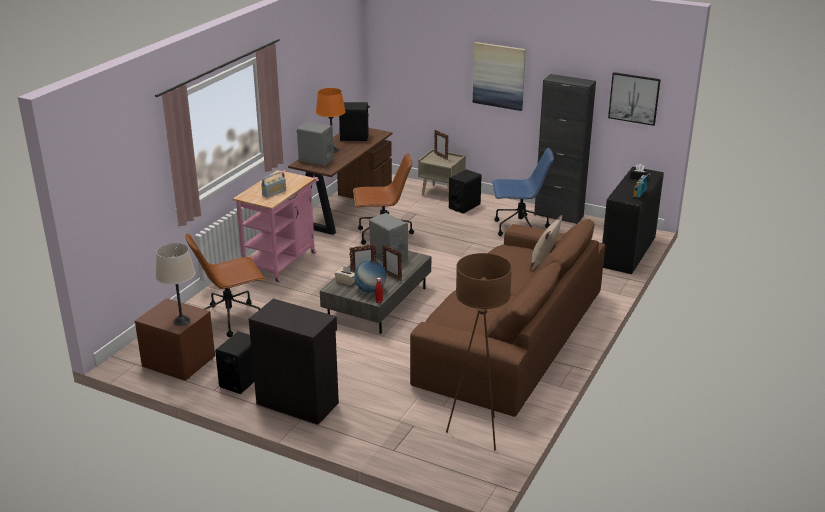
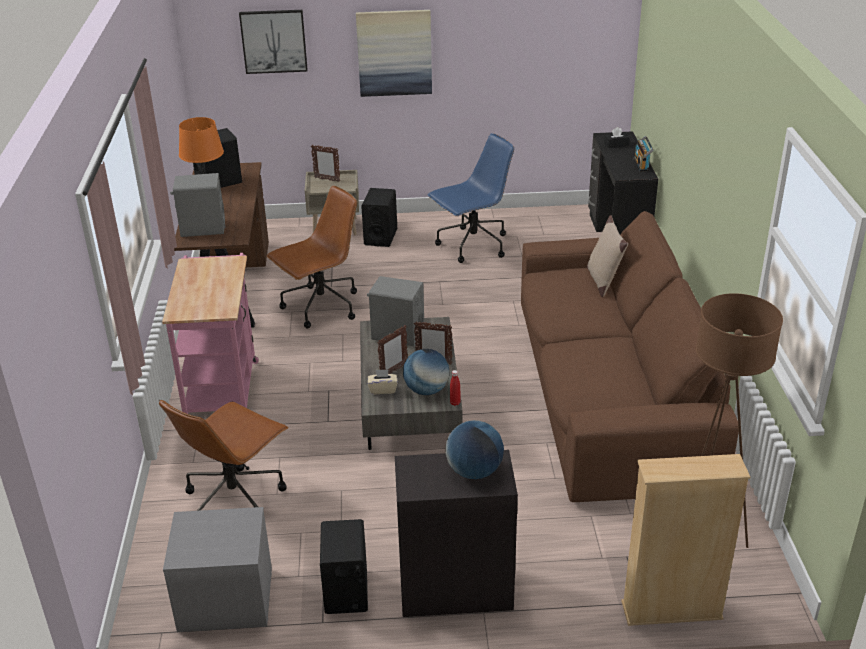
camera: 30 degrees left, 5 degrees up
brown nightstand [135,298,215,381] -> grey nightstand [163,507,272,632]
beige table lamp [155,243,196,326] -> none
radio [261,172,286,198] -> none
black cabinet [534,74,596,224] -> none
picture [608,72,661,126] -> picture moved to [239,10,308,74]
none -> globe [445,420,504,479]
none -> beige bookcase [621,454,750,626]

